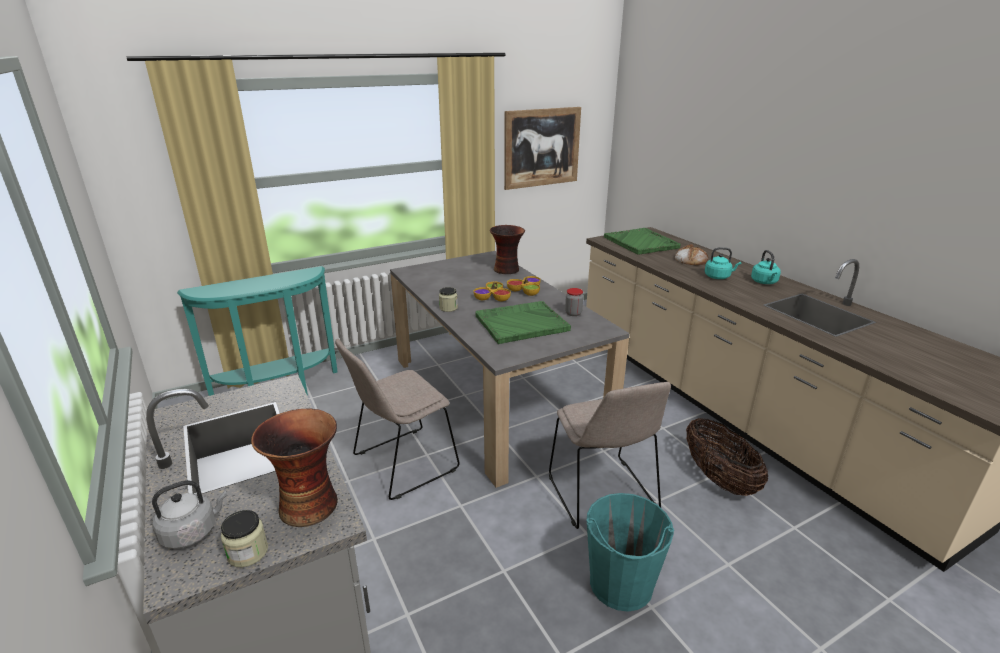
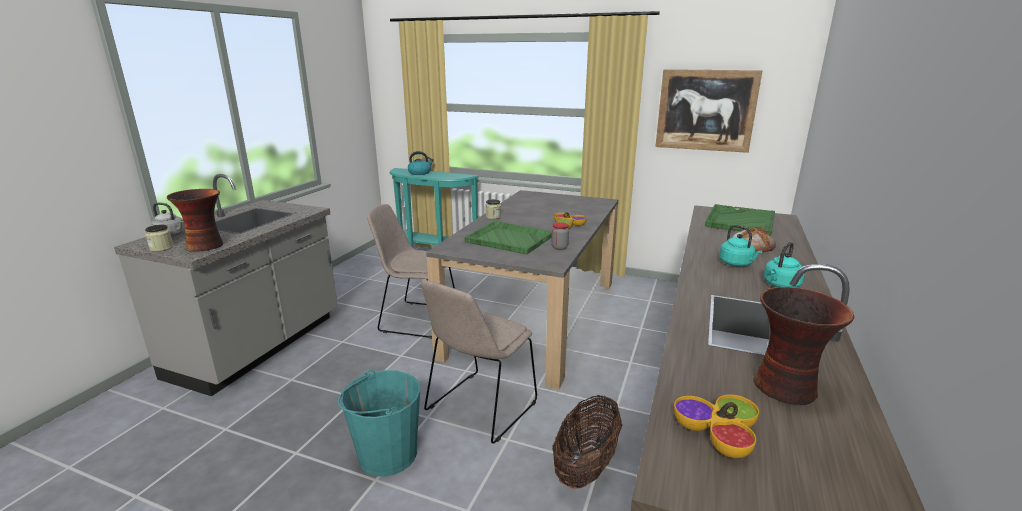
camera: 50 degrees right, 5 degrees down
bowl [474,282,511,301] -> bowl moved to [674,394,759,458]
vase [490,225,525,274] -> vase moved to [753,287,854,405]
none -> kettle [408,151,434,175]

